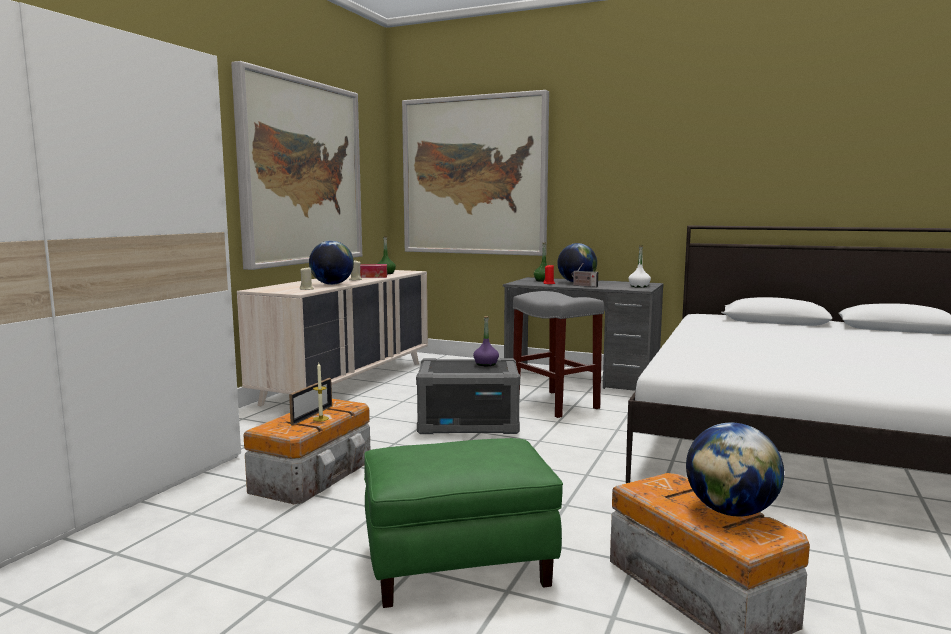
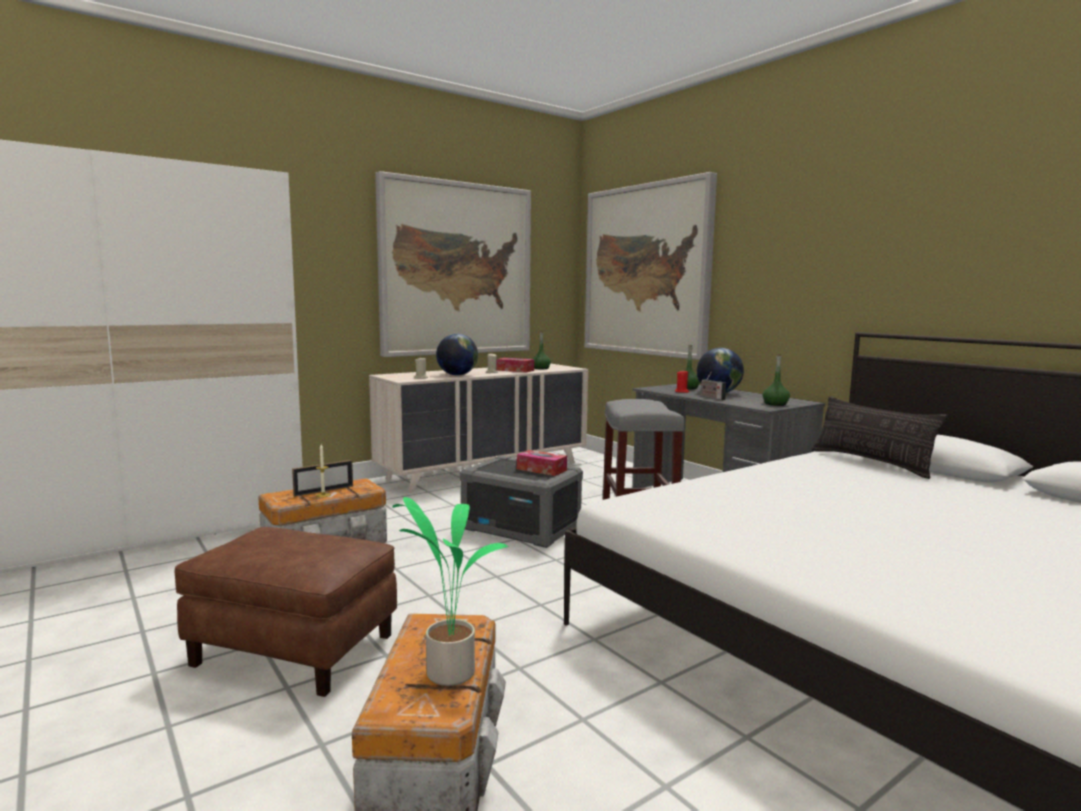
camera: 30 degrees right, 0 degrees up
green ottoman [364,438,563,608] -> brown ottoman [174,527,397,697]
purple bottle [473,316,499,366] -> tissue box [517,450,567,476]
white bottle [629,245,651,288] -> green bottle [762,354,790,406]
globe [686,422,784,516] -> potted plant [392,497,509,686]
none -> pillow [812,396,948,479]

